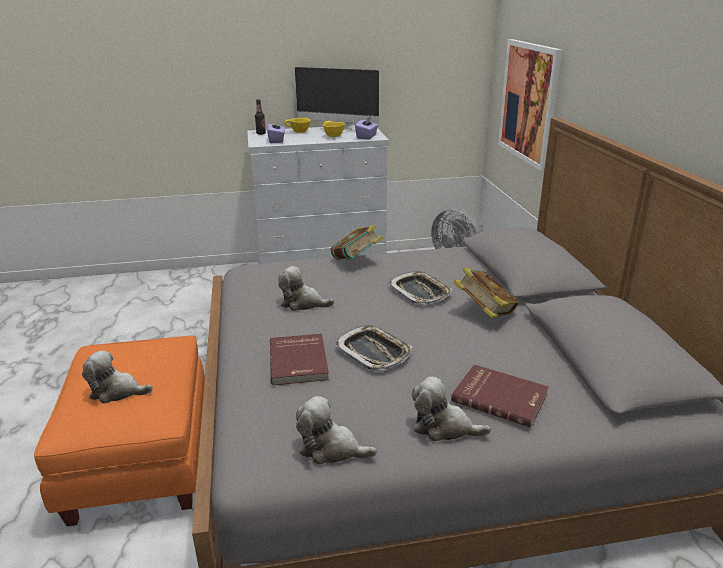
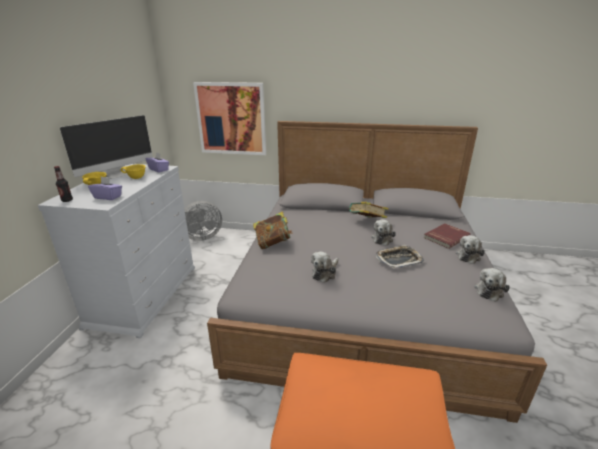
camera: 70 degrees left, 0 degrees up
plush toy [82,351,153,404] -> plush toy moved to [371,219,396,246]
red book [270,334,329,385] -> none
tray [388,271,452,305] -> none

